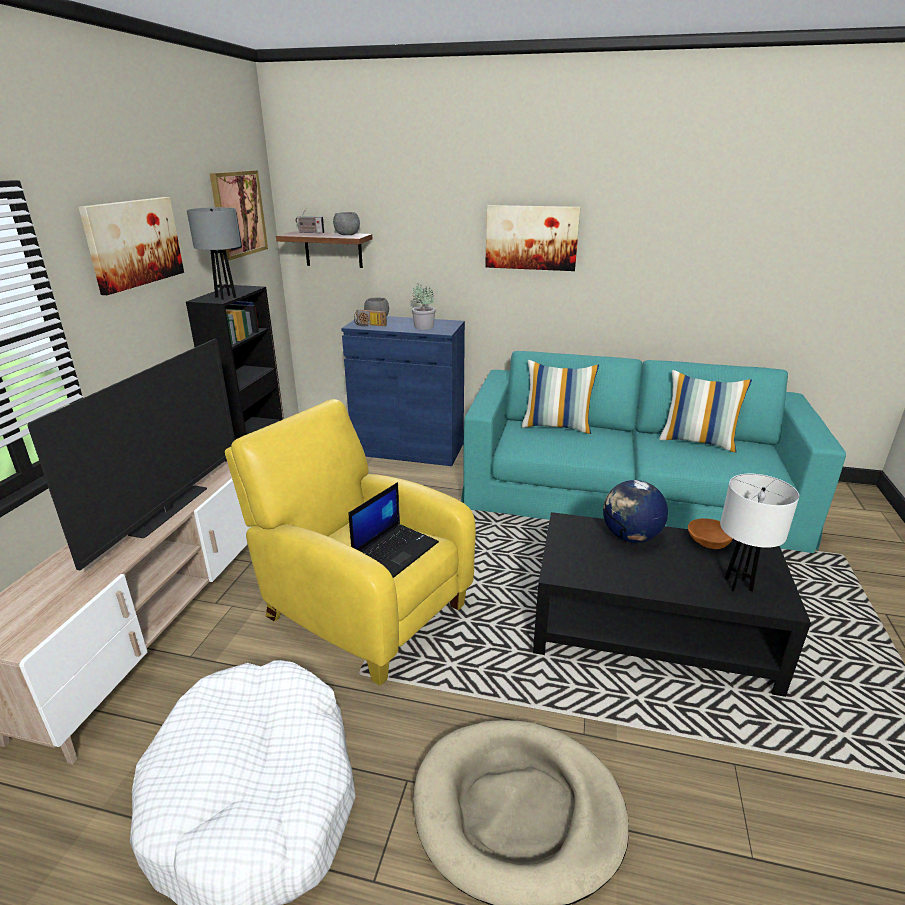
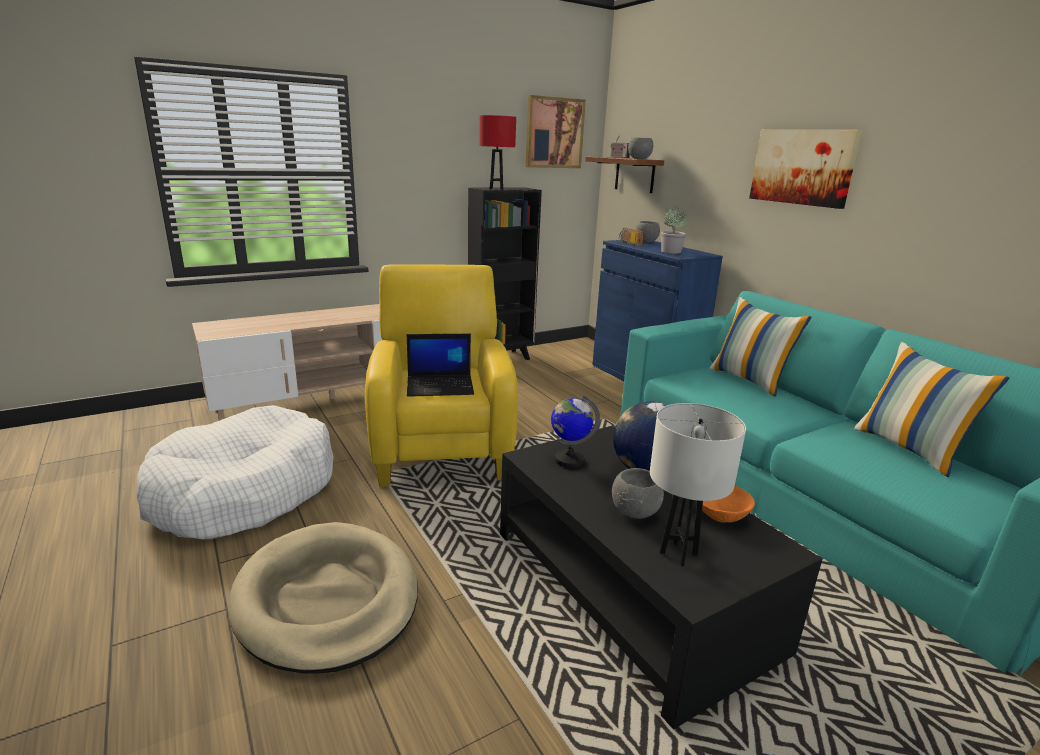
camera: 45 degrees right, 5 degrees down
television [27,339,235,570] -> none
picture [78,197,184,295] -> none
grey table lamp [187,207,241,300] -> red table lamp [479,115,516,190]
none -> globe [551,395,600,468]
none -> grey bowl [612,468,664,519]

